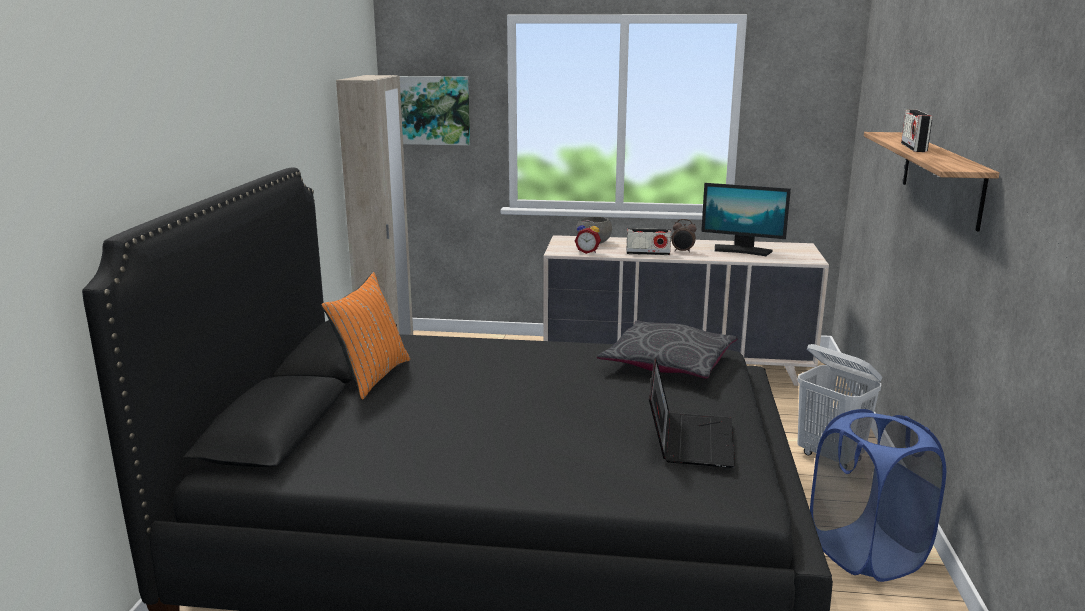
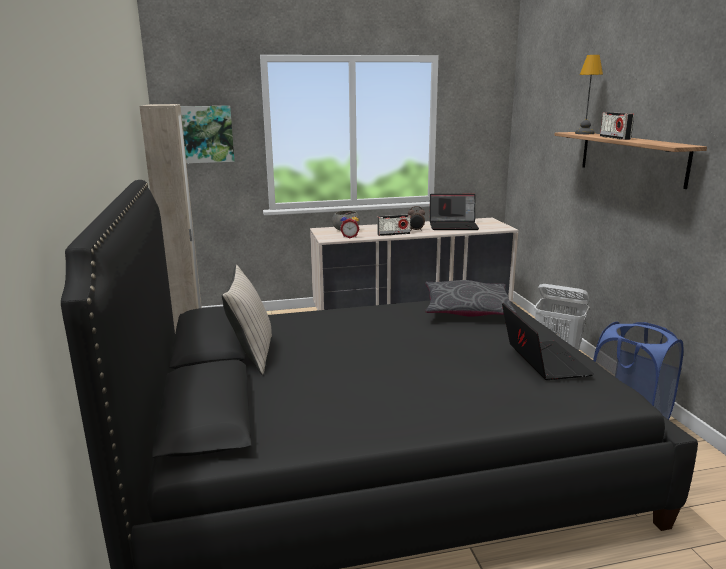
camera: 20 degrees left, 0 degrees up
orange pillow [321,272,410,400] -> beige pillow [222,265,272,375]
monitor [701,183,791,256] -> laptop [430,194,479,230]
none -> table lamp [575,55,603,134]

